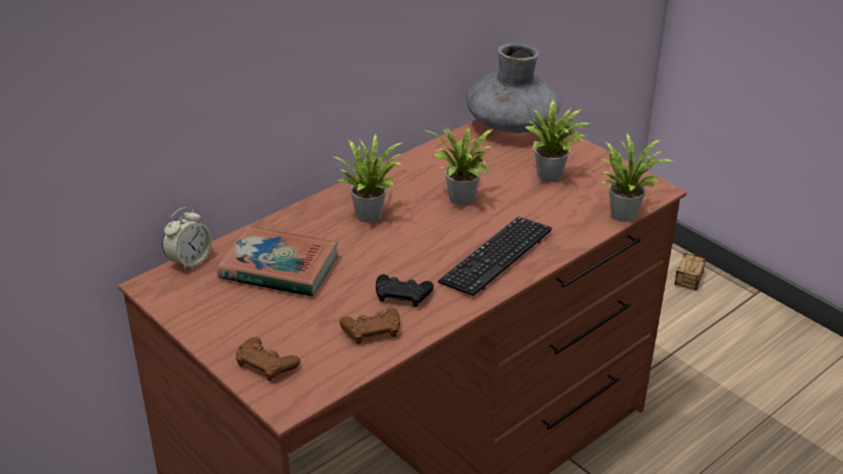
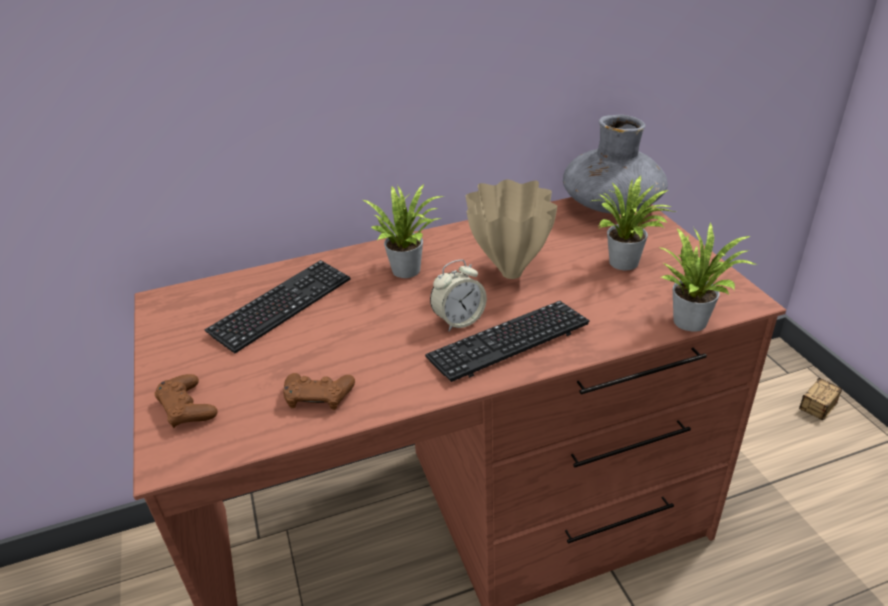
camera: 25 degrees right, 0 degrees up
alarm clock [162,207,212,272] -> alarm clock moved to [430,260,487,331]
book [217,226,338,297] -> keyboard [204,260,350,353]
black game controller [376,274,434,307] -> none
potted plant [423,126,493,206] -> beige vase [465,179,557,279]

